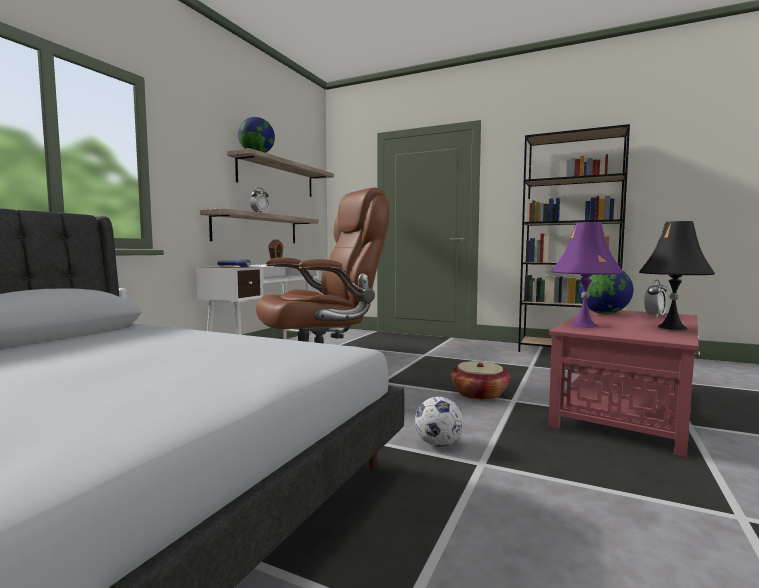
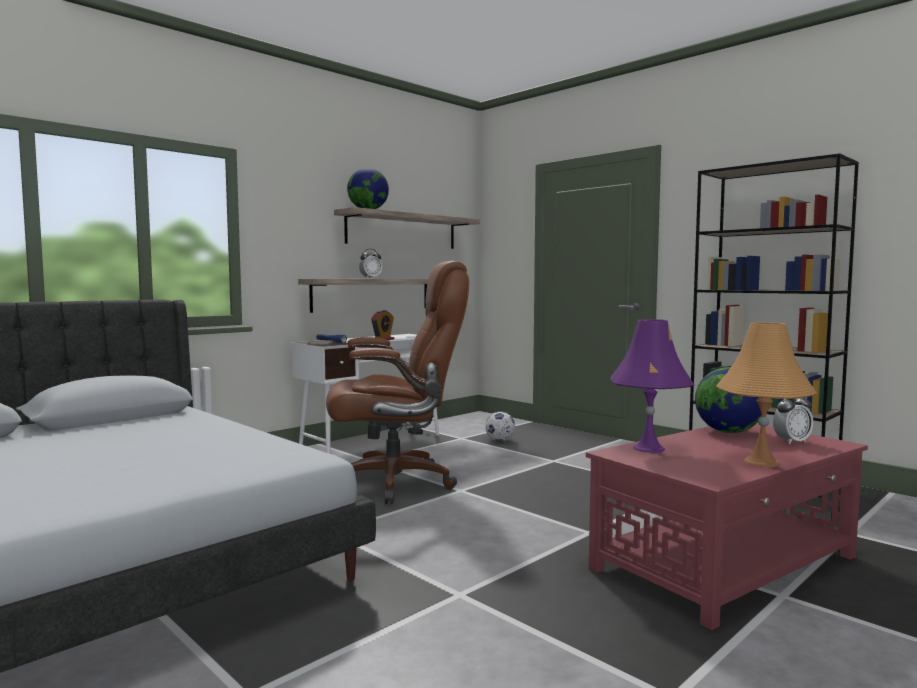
camera: 20 degrees right, 0 degrees up
football [415,396,464,447] -> football moved to [485,412,515,442]
basket [451,361,510,400] -> none
black table lamp [639,221,715,330] -> orange table lamp [716,322,817,467]

